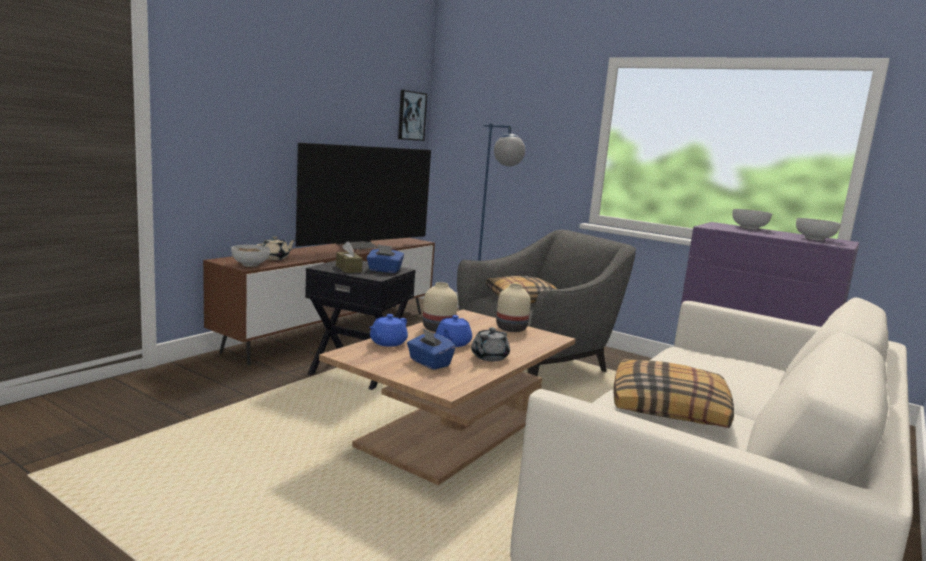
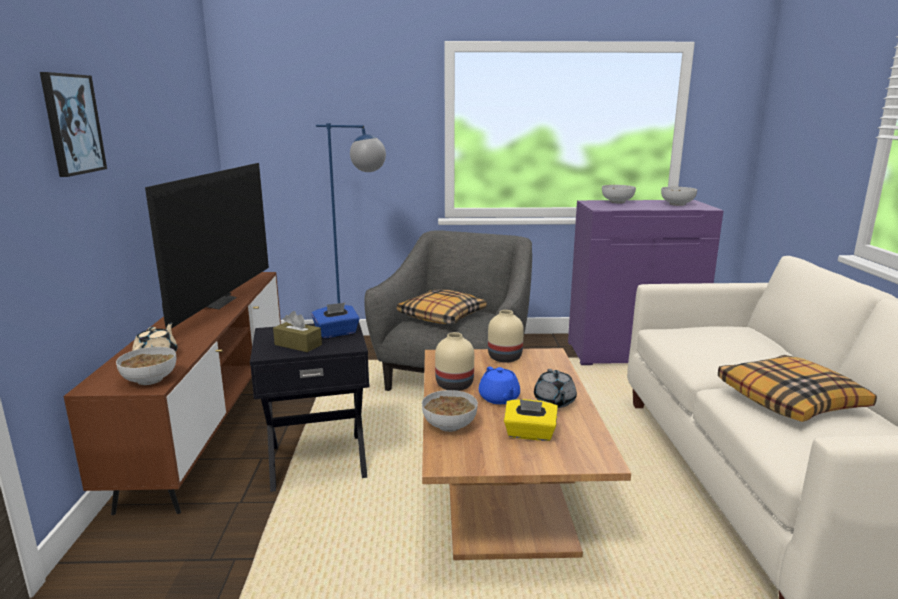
camera: 35 degrees left, 5 degrees up
blue teapot [369,314,408,347] -> bowl [422,390,478,432]
picture [398,90,427,141] -> picture moved to [40,72,107,177]
blue tissue box [407,328,456,370] -> yellow tissue box [504,399,558,441]

